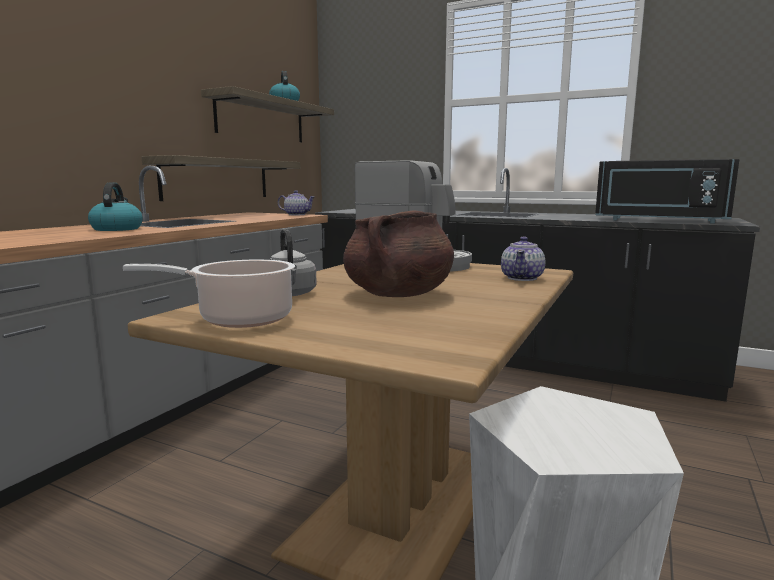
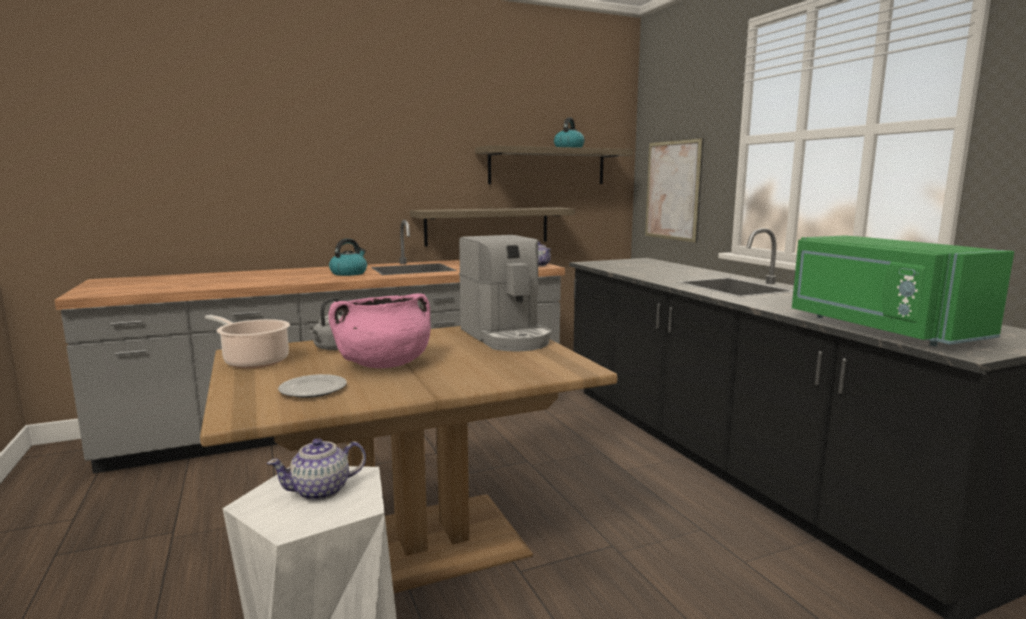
camera: 40 degrees right, 0 degrees up
brown cooking pot [343,210,454,297] -> pink cooking pot [328,294,431,368]
teapot [501,236,545,281] -> teapot moved to [267,438,366,501]
black microwave [595,159,739,224] -> green microwave [792,235,1014,346]
none -> plate [278,374,347,398]
none -> picture [645,138,704,243]

